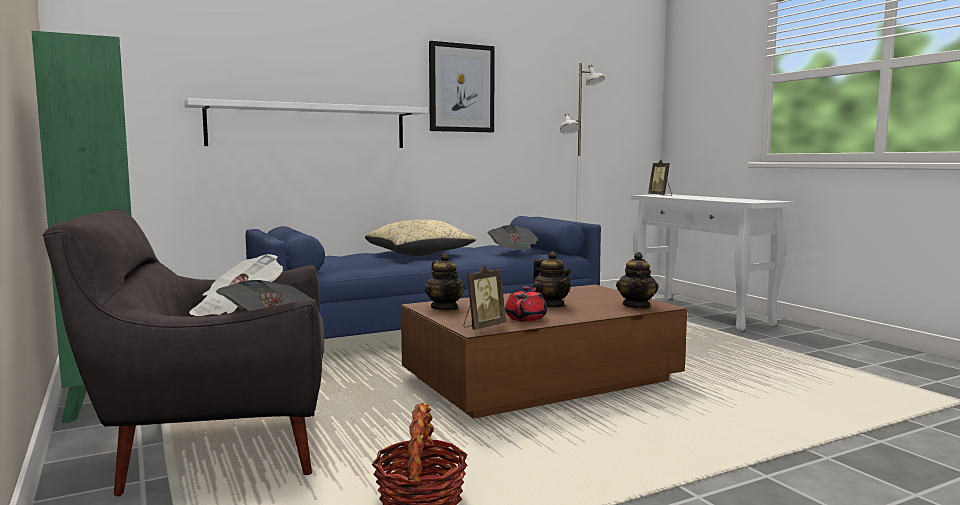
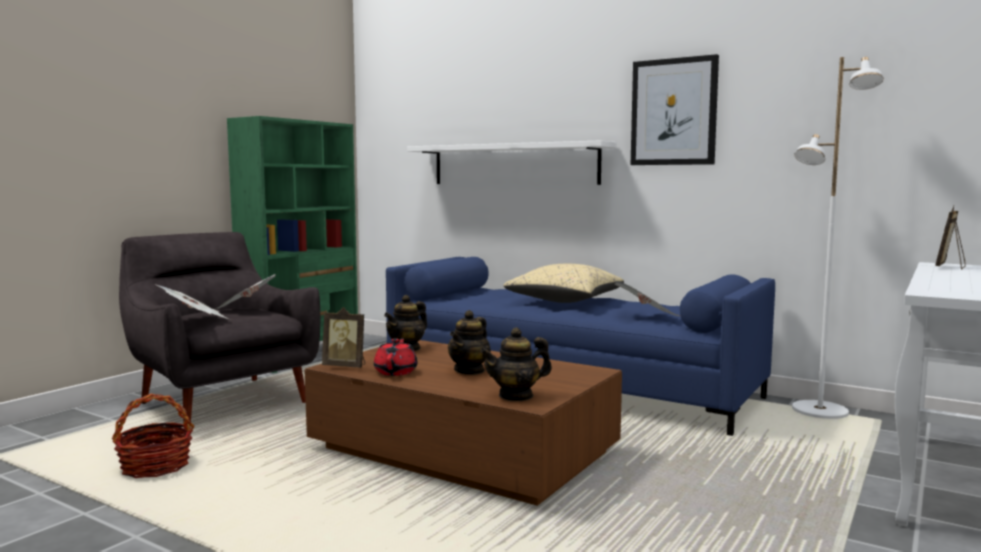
camera: 60 degrees right, 0 degrees up
red teapot [505,286,547,322] -> red teapot turned 75 degrees counterclockwise [374,338,418,376]

